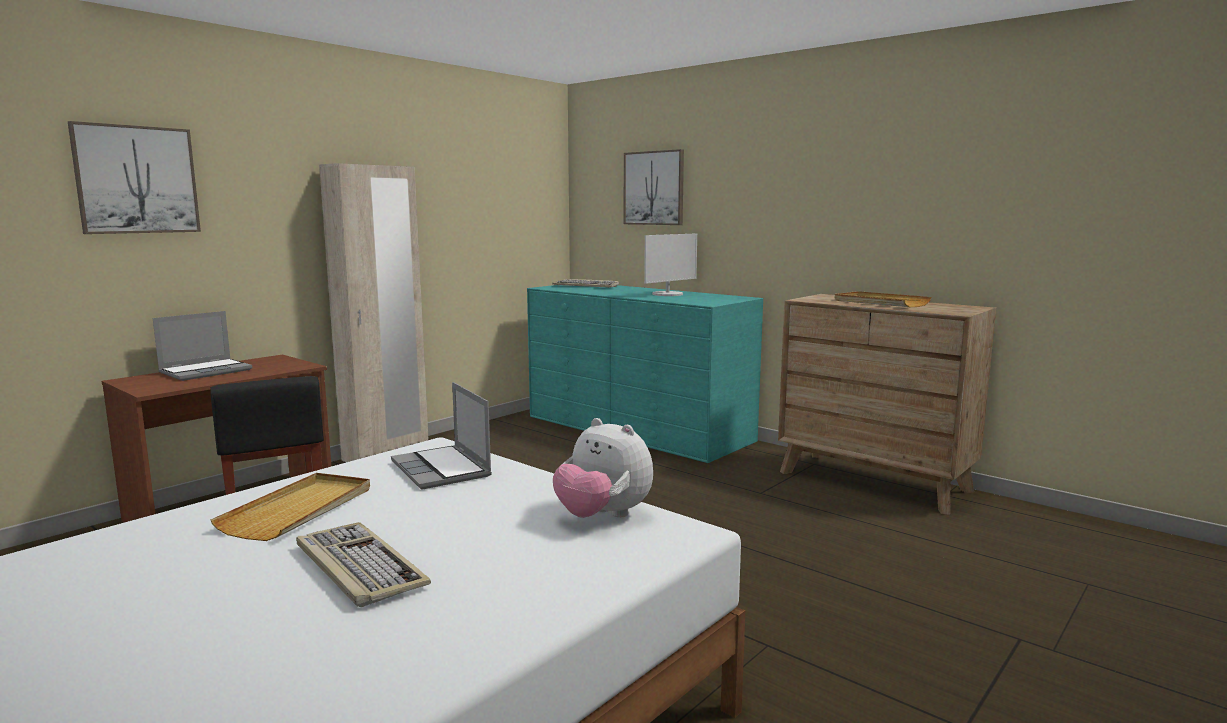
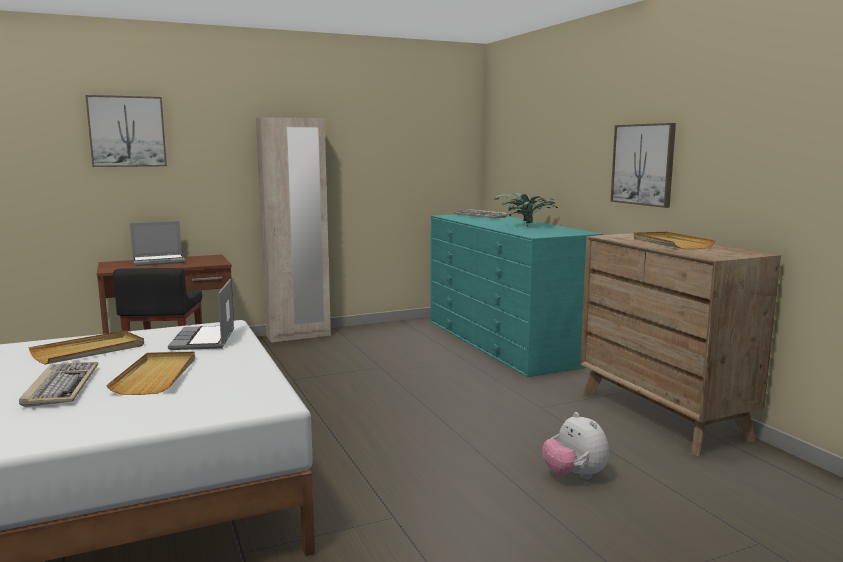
camera: 25 degrees right, 0 degrees up
plush toy [553,418,653,518] -> plush toy moved to [542,412,609,479]
picture [624,149,684,225] -> picture moved to [610,123,676,208]
monitor [644,233,697,296] -> potted plant [494,193,558,226]
none -> beige tray [106,352,195,395]

